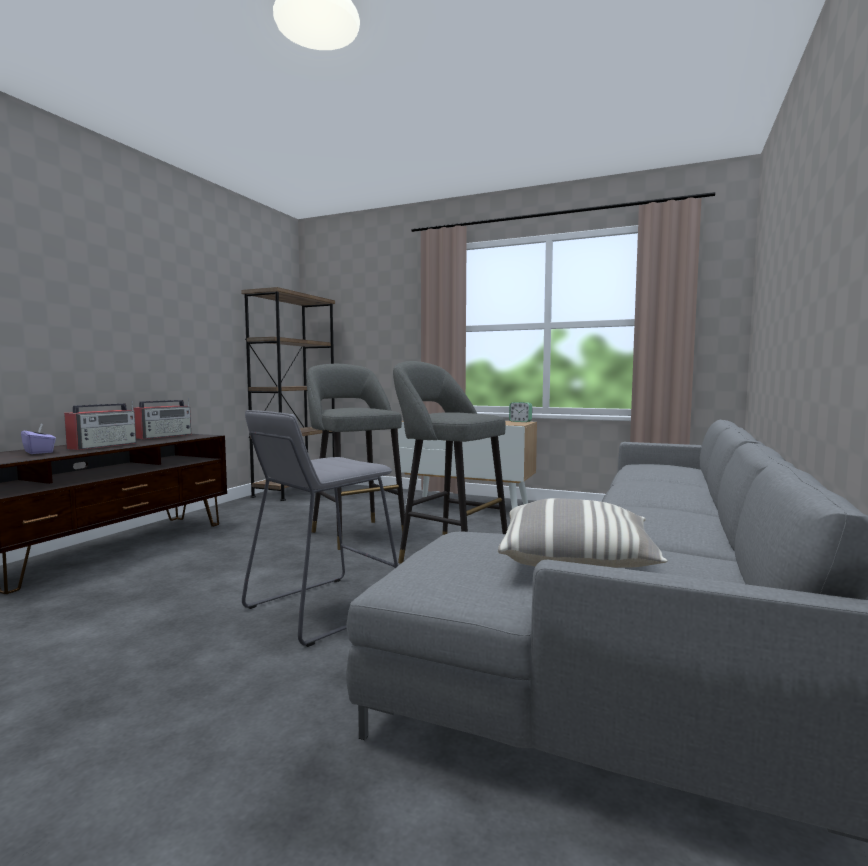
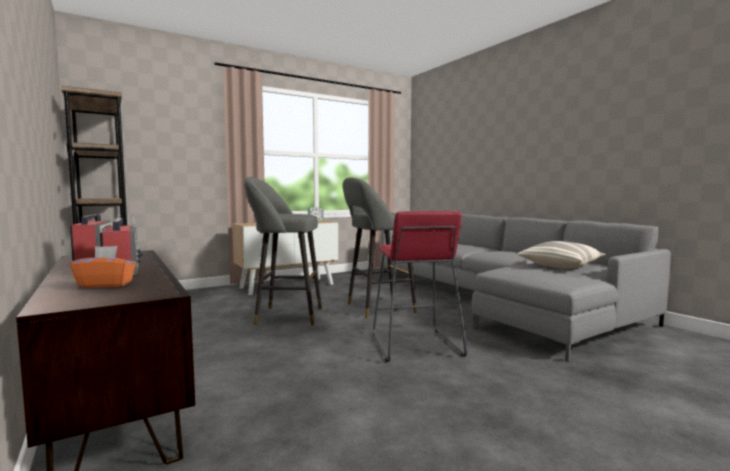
camera: 55 degrees left, 0 degrees up
purple tissue box [21,424,56,454] -> orange tissue box [70,246,136,288]
grey stool [242,410,398,647] -> red stool [373,211,467,362]

